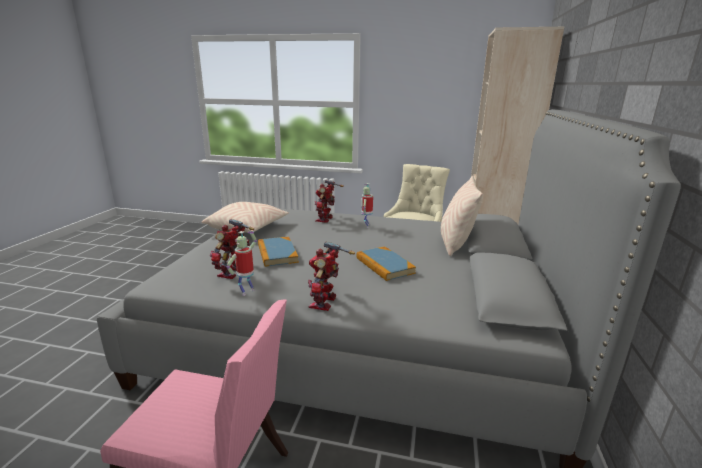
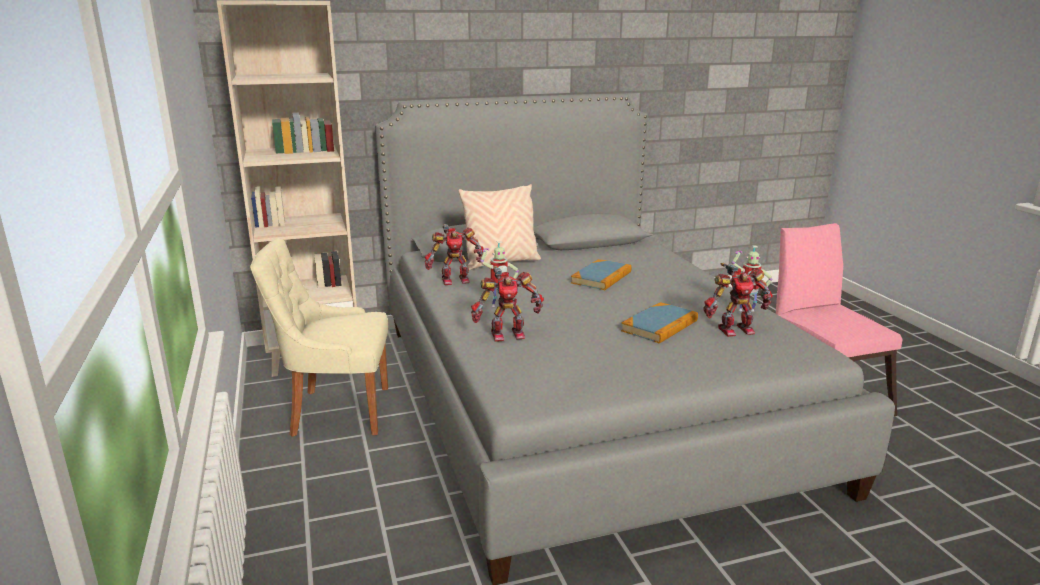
camera: 120 degrees left, 0 degrees up
beige pillow [201,202,289,233] -> none
toy robot [308,242,355,311] -> toy robot moved to [425,224,483,285]

